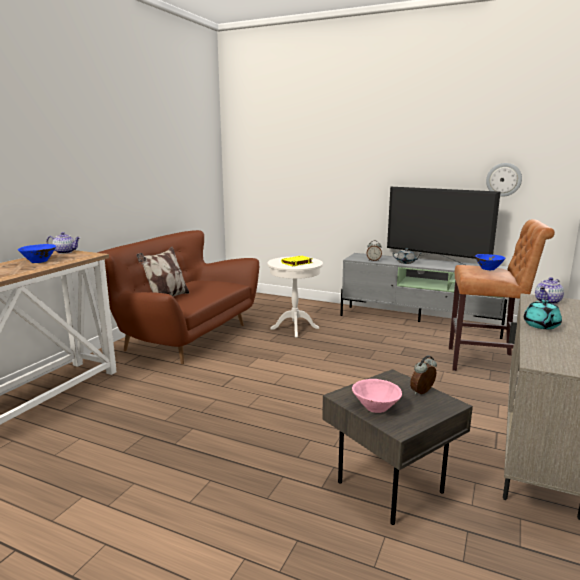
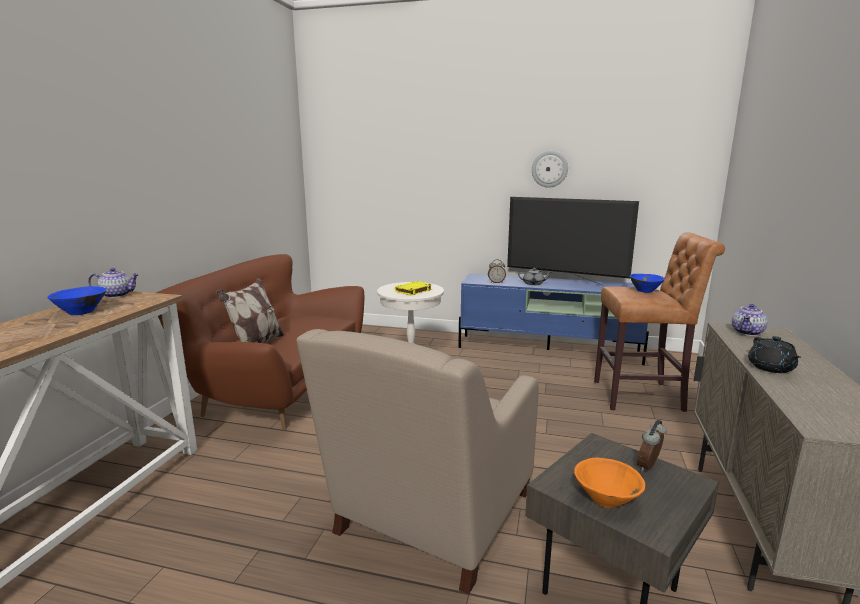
camera: 10 degrees left, 0 degrees up
grey tv stand [340,253,508,339] -> blue tv stand [458,274,649,365]
pink bowl [352,379,402,413] -> orange bowl [574,458,645,508]
wall clock [486,163,522,197] -> wall clock moved to [532,151,568,188]
turquoise teapot [524,300,562,329] -> black teapot [748,336,801,373]
none -> beige armchair [296,329,539,594]

